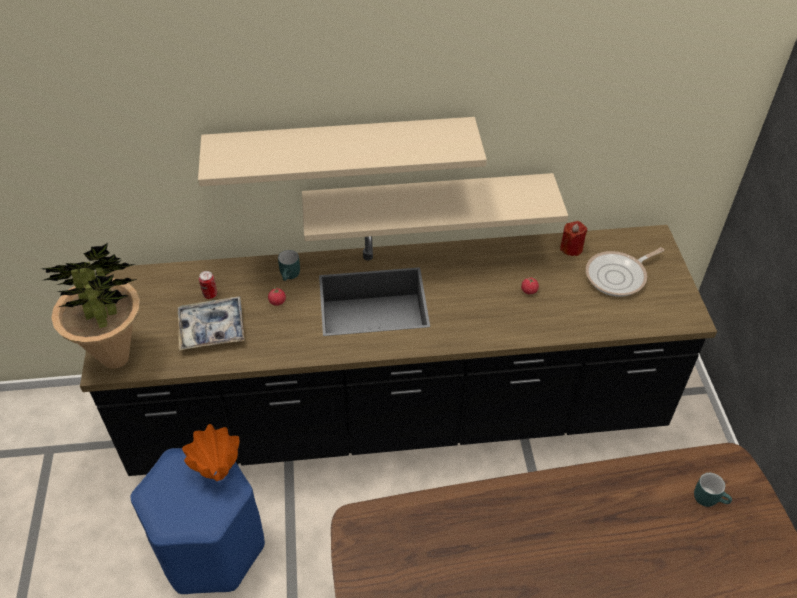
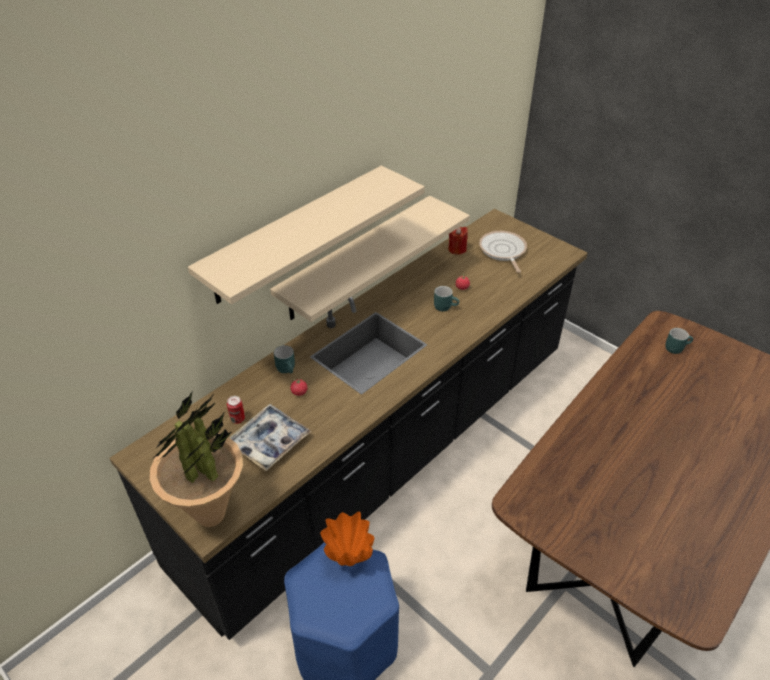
camera: 40 degrees left, 5 degrees down
frying pan [586,247,664,297] -> frying pan turned 150 degrees clockwise [479,231,527,273]
none -> turquoise mug [434,286,459,311]

